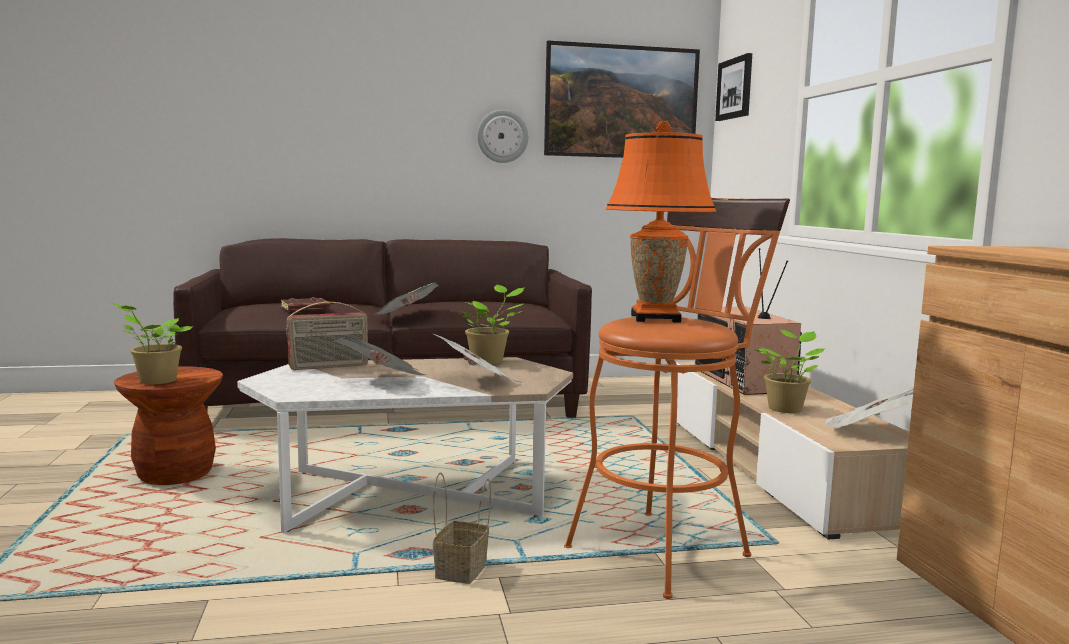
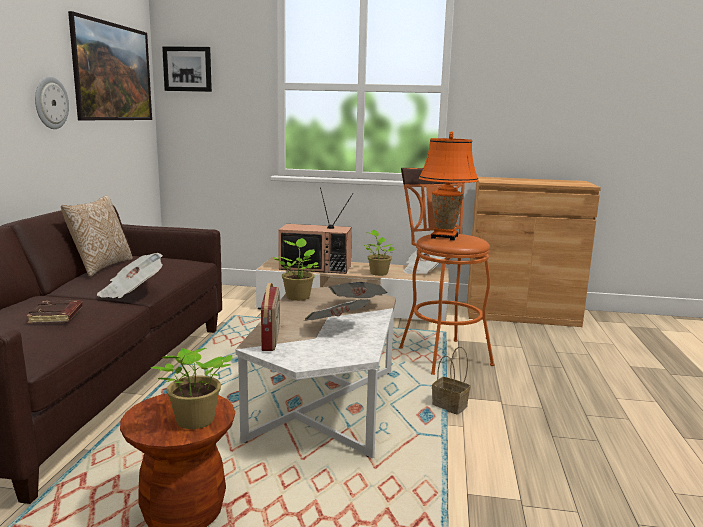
camera: 70 degrees left, 5 degrees up
none -> pillow [61,195,133,277]

